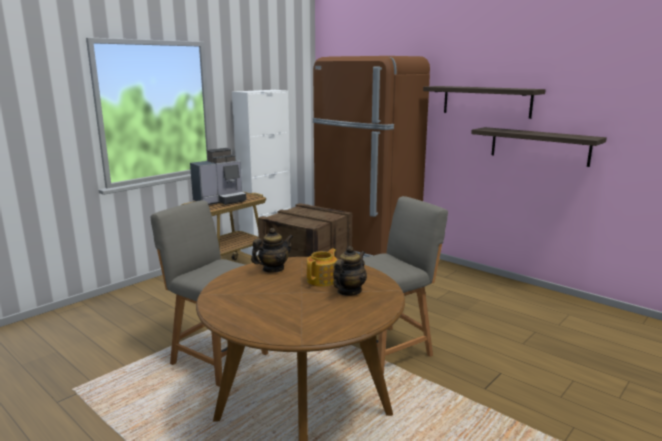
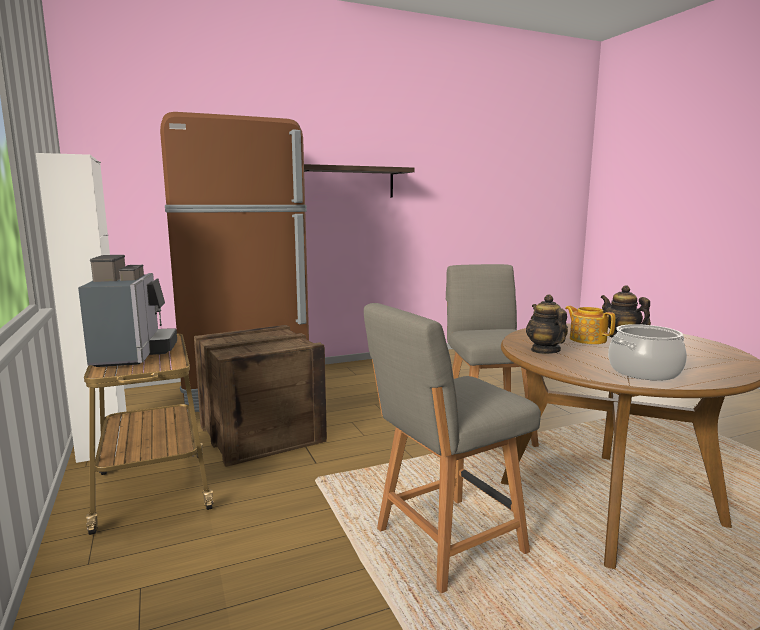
camera: 65 degrees left, 5 degrees down
shelf [471,127,607,167] -> none
none -> cooking pot [608,324,687,381]

